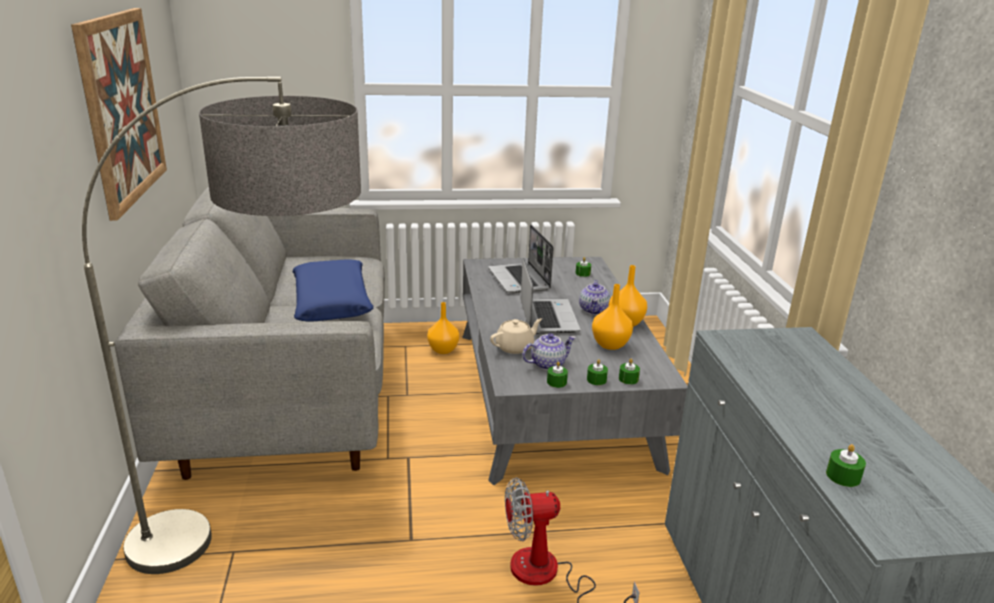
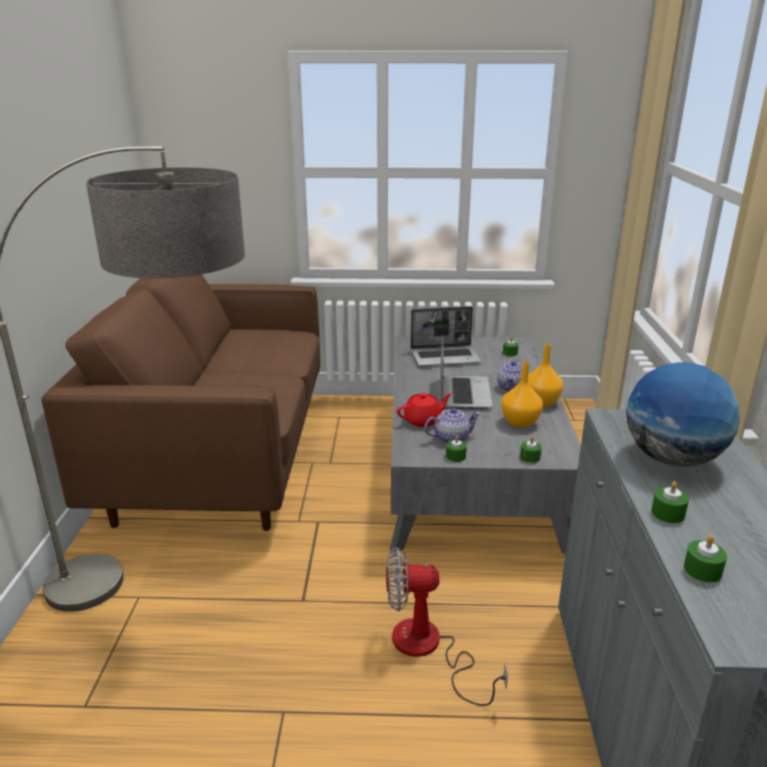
camera: 10 degrees right, 0 degrees up
picture [71,8,167,221] -> none
grey sofa [115,186,385,480] -> brown sofa [41,274,320,531]
blue pillow [292,260,374,322] -> none
orange vase [427,302,460,354] -> none
laptop [488,225,554,293] -> laptop turned 90 degrees counterclockwise [410,306,482,366]
beige teapot [490,318,542,354] -> red teapot [397,393,452,427]
green candle [587,359,608,385] -> green candle moved to [651,481,689,523]
none -> globe [626,362,740,467]

